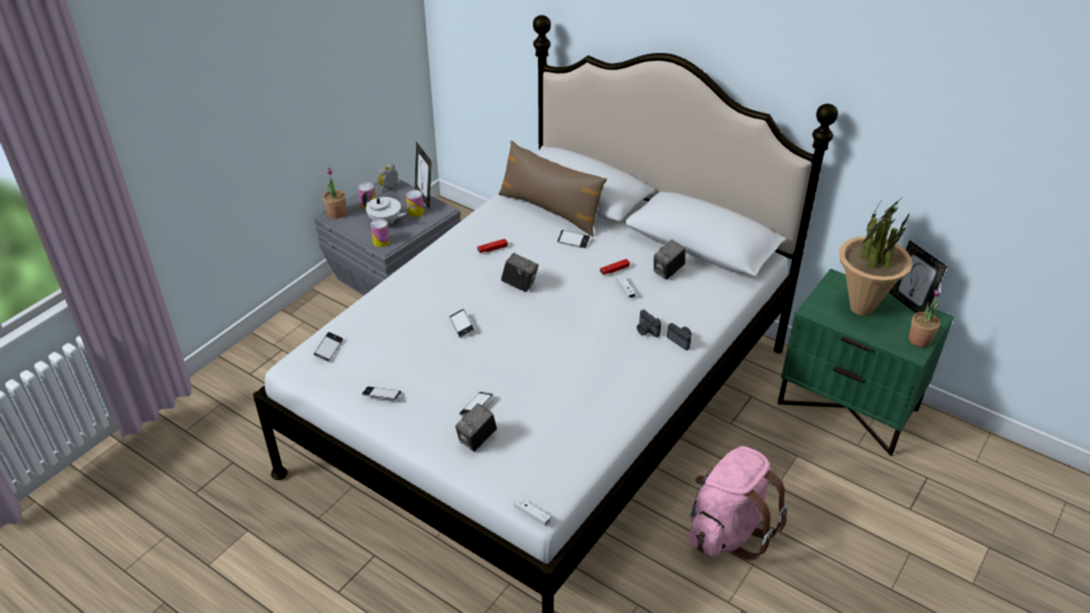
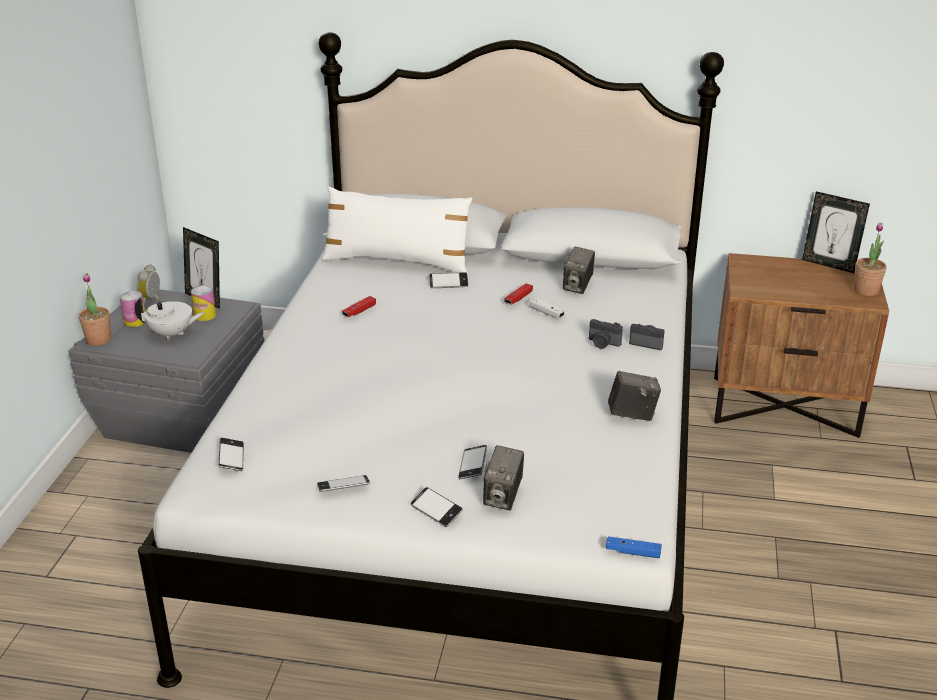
camera: 25 degrees left, 10 degrees down
can [370,219,390,247] -> none
phone [450,309,474,337] -> phone moved to [411,487,463,527]
brown pillow [498,140,607,236] -> white pillow [322,187,472,274]
camera [501,253,538,292] -> camera moved to [608,371,661,421]
white game controller [514,497,551,526] -> blue game controller [606,536,662,558]
pink backpack [689,446,788,561] -> none
green nightstand [778,269,954,456] -> brown nightstand [714,253,889,438]
potted plant [839,199,913,316] -> none

